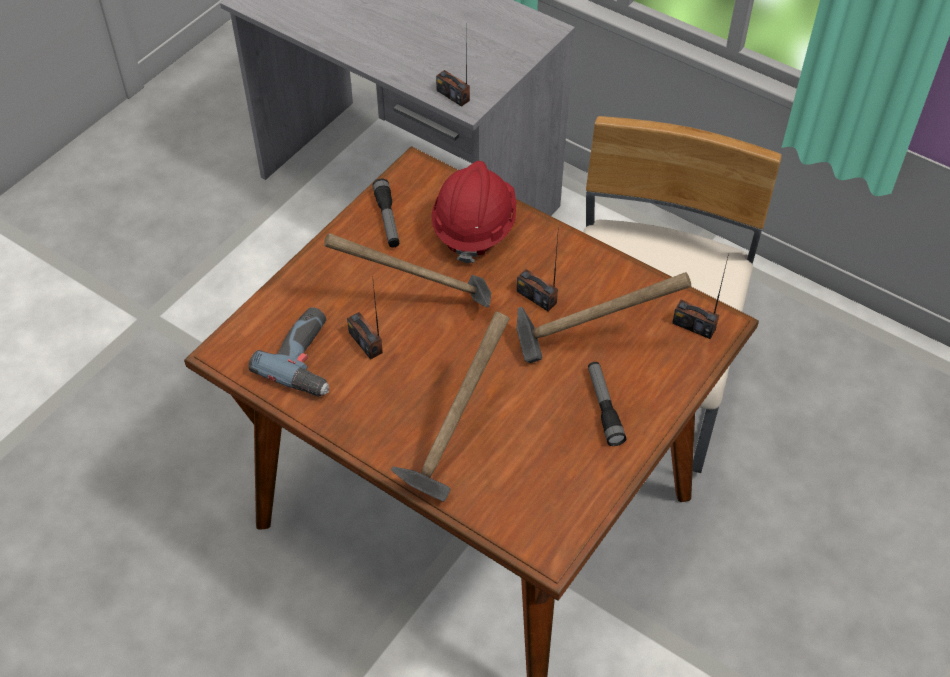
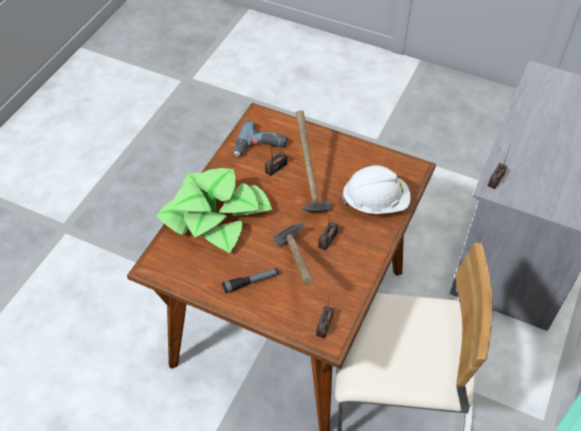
camera: 80 degrees right, 0 degrees up
flashlight [372,179,399,247] -> none
hammer [391,312,510,502] -> potted plant [156,168,272,253]
red hard hat [432,161,516,263] -> white hard hat [342,165,411,214]

